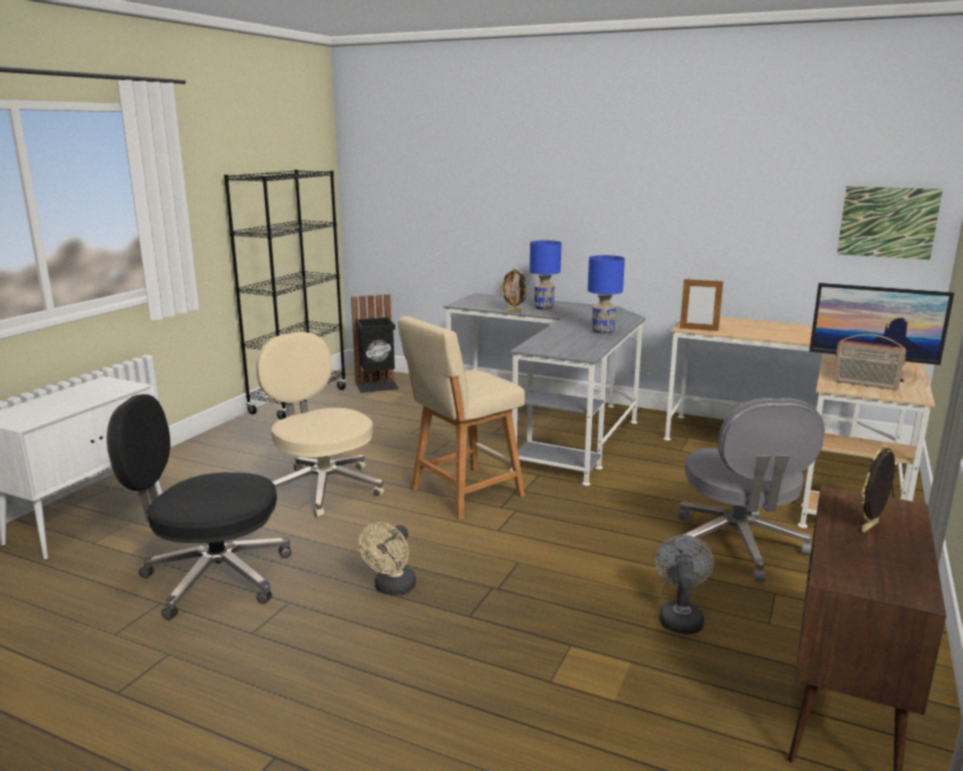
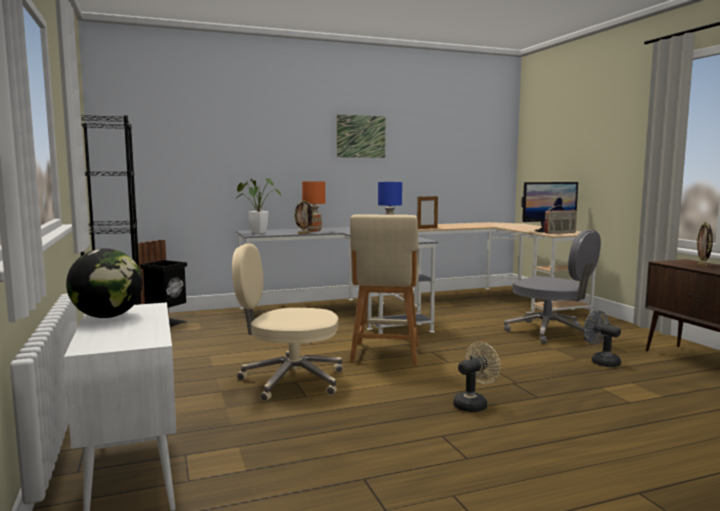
camera: 45 degrees left, 10 degrees down
black office chair [107,394,291,620] -> none
beige fan [359,522,416,595] -> beige fan turned 105 degrees counterclockwise [453,342,500,412]
blue table lamp [530,240,561,310] -> orange table lamp [302,181,325,232]
picture [837,186,943,260] -> picture moved to [337,115,385,158]
none -> globe [66,248,143,318]
none -> potted plant [236,178,281,234]

